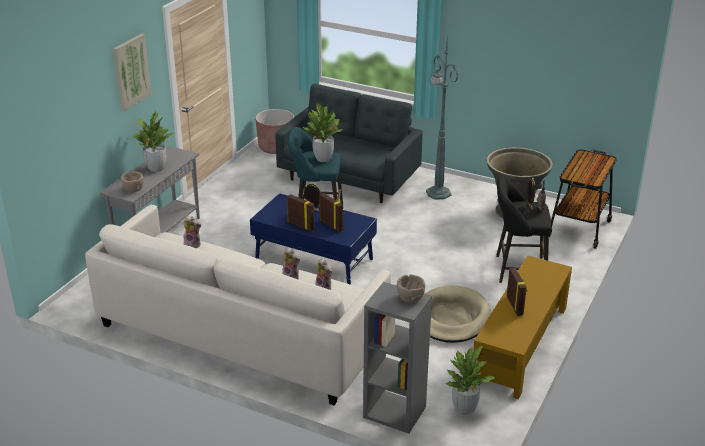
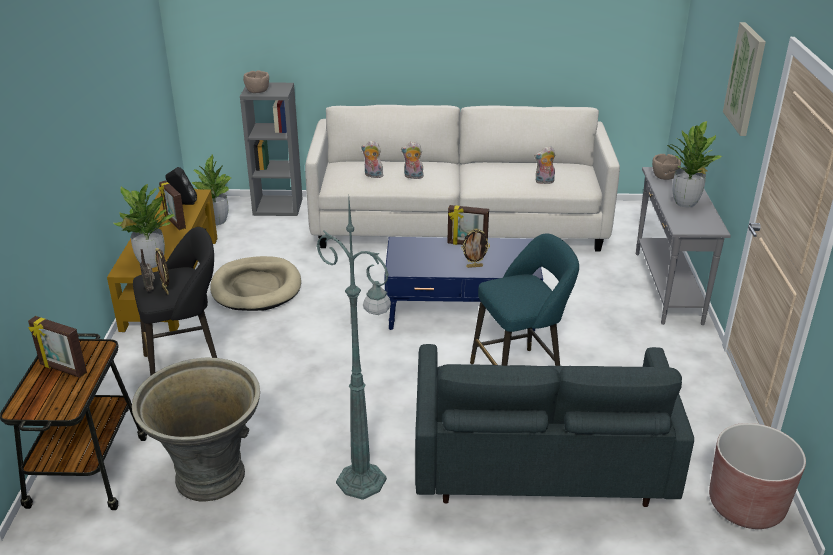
camera: 155 degrees right, 0 degrees up
potted plant [303,103,343,162] -> potted plant moved to [114,184,175,268]
picture frame [320,193,344,233] -> picture frame moved to [28,316,87,378]
none -> black speaker [165,167,197,205]

